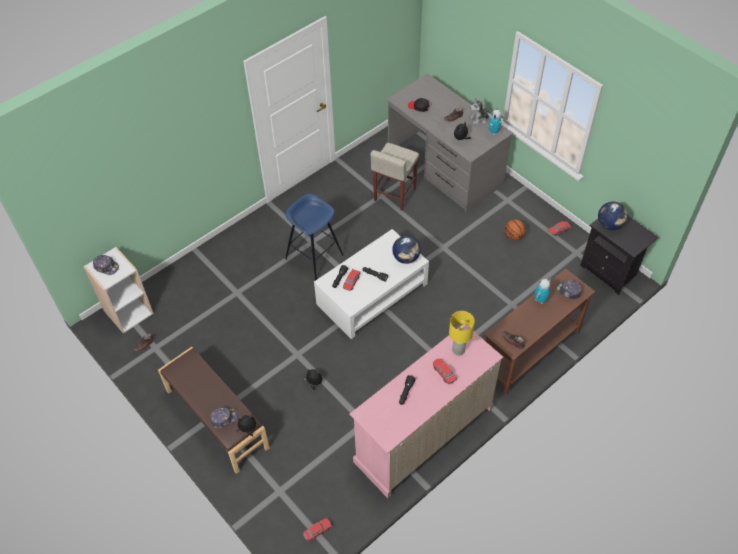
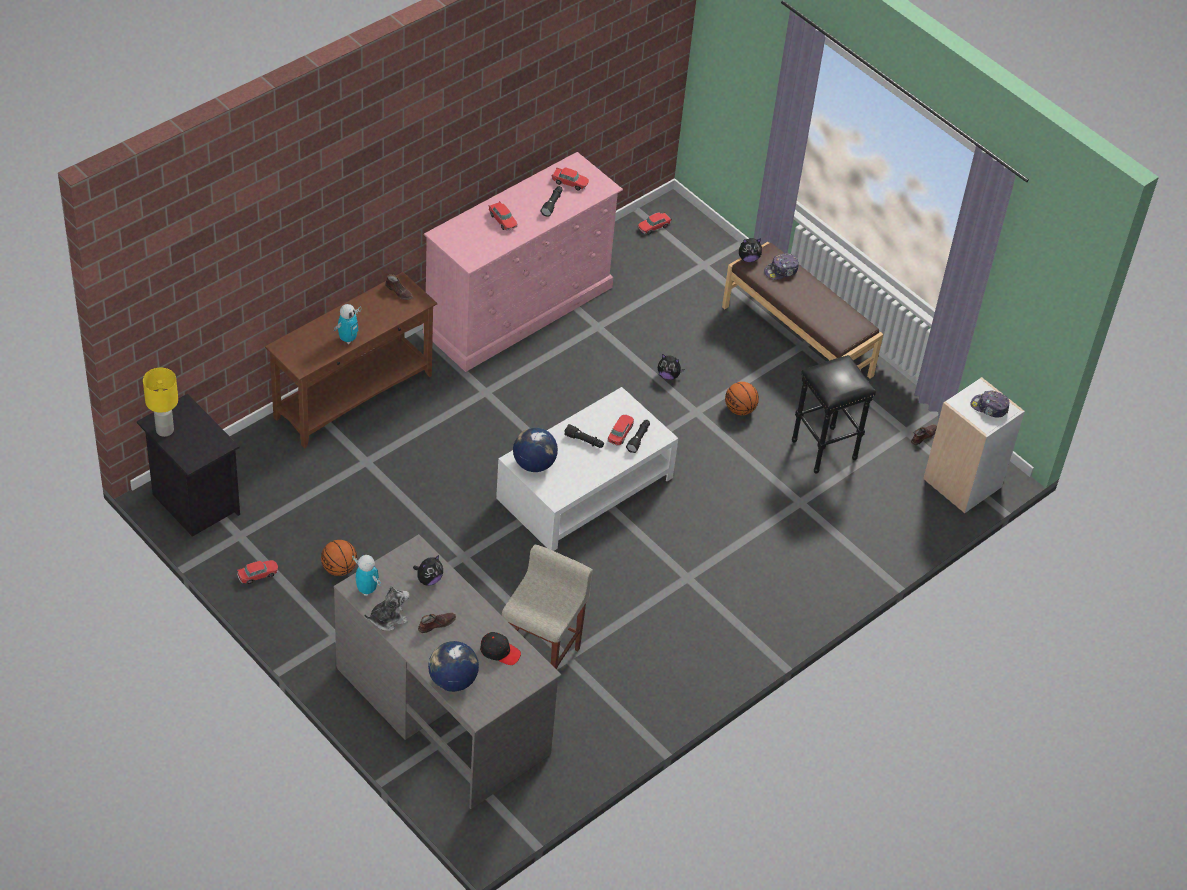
camera: 175 degrees right, 5 degrees down
blue stool [285,194,344,281] -> none
yellow table lamp [449,311,475,356] -> yellow table lamp moved to [143,368,178,437]
cap [556,280,582,299] -> none
globe [598,202,628,230] -> globe moved to [428,641,479,692]
none -> toy car [552,167,589,191]
none -> basketball [725,382,759,415]
none -> black stool [792,355,876,474]

